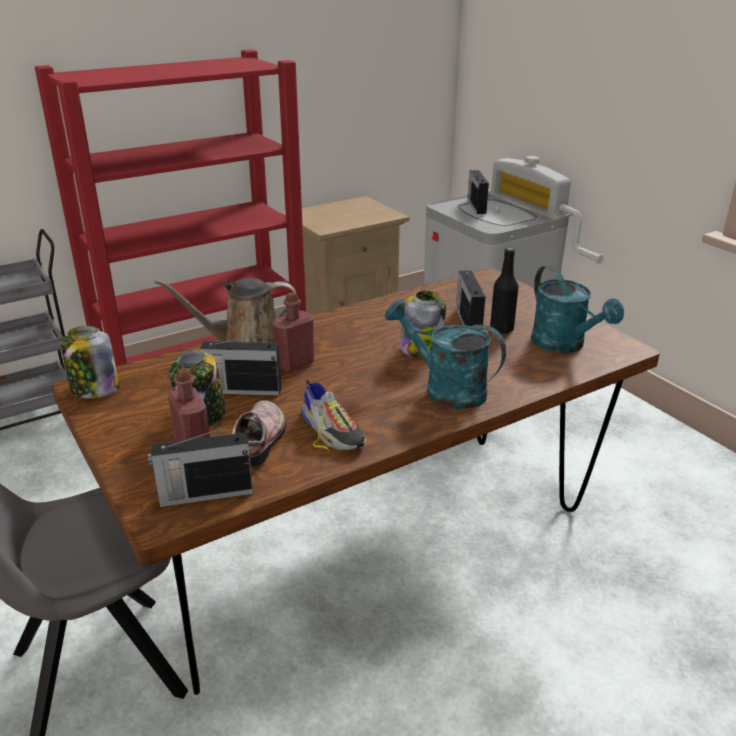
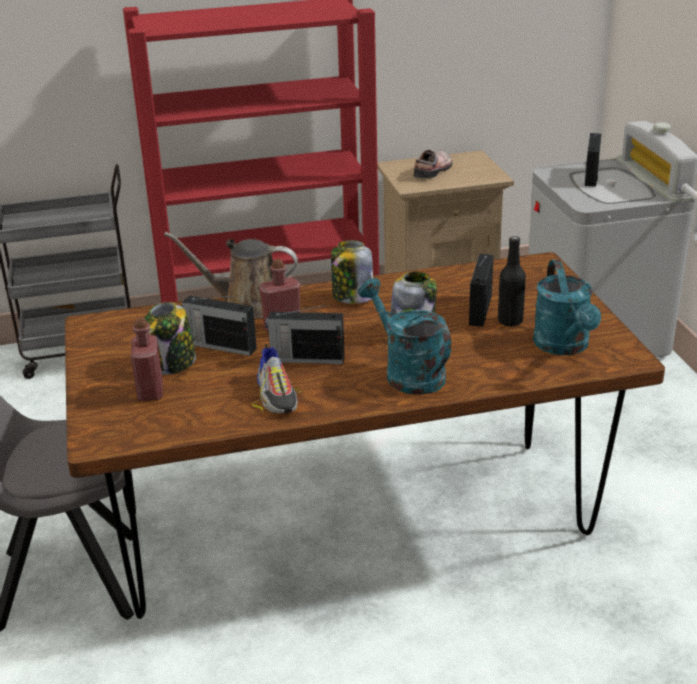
camera: 20 degrees right, 0 degrees up
jar [61,326,119,398] -> jar moved to [331,240,373,304]
radio [148,425,253,507] -> radio moved to [265,304,345,364]
shoe [231,400,286,467] -> shoe moved to [413,150,452,178]

